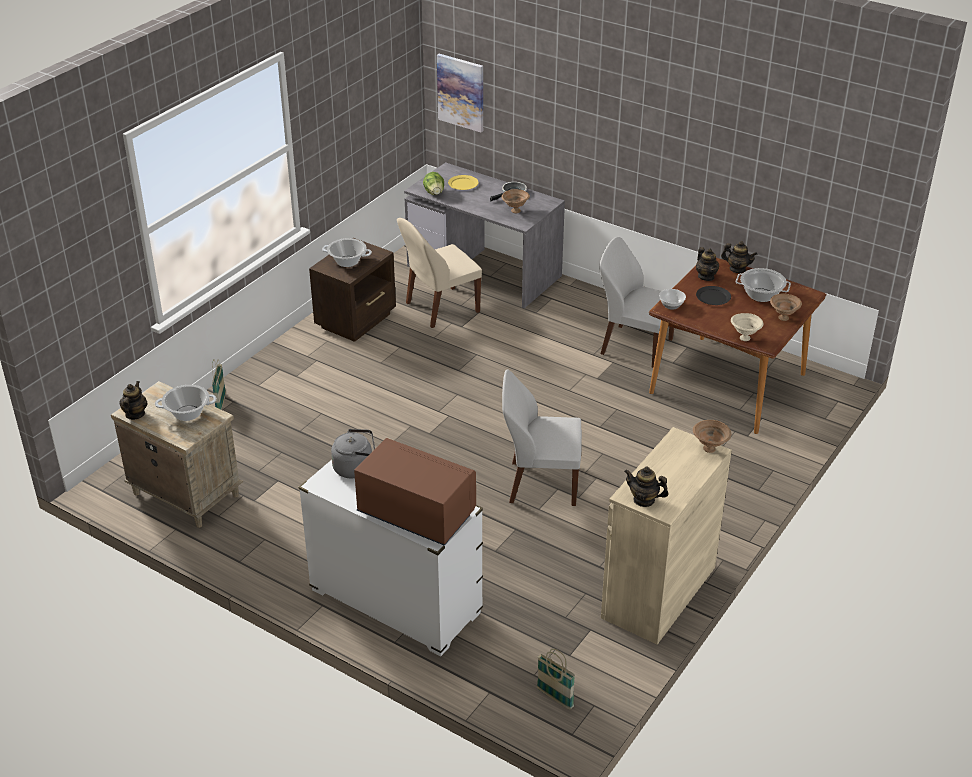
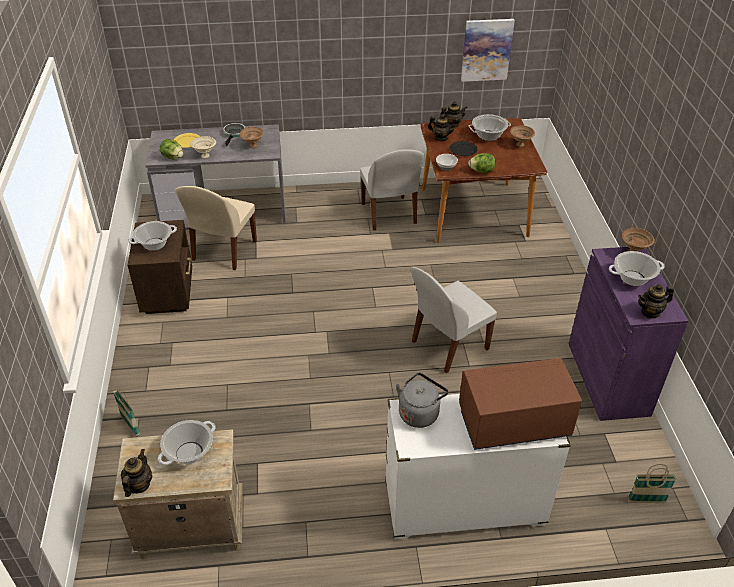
camera: 40 degrees left, 5 degrees up
teapot [120,381,148,420] -> teapot turned 45 degrees clockwise [121,449,152,497]
picture [437,54,483,132] -> picture moved to [461,19,515,82]
white chair [599,237,674,368] -> white chair turned 90 degrees counterclockwise [360,149,424,231]
beige cabinet [601,427,732,645] -> purple cabinet [569,247,688,421]
beige bowl [731,313,763,341] -> beige bowl moved to [190,136,216,158]
none -> lettuce [468,153,495,173]
none -> cooking pot [609,251,665,286]

